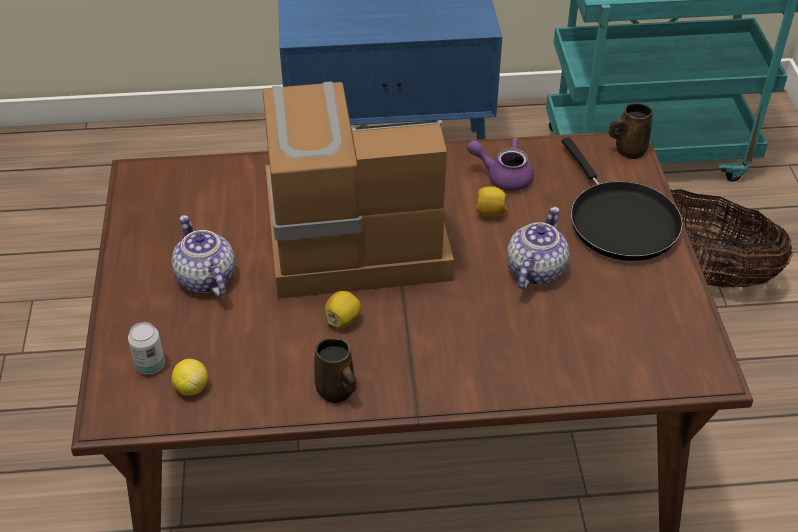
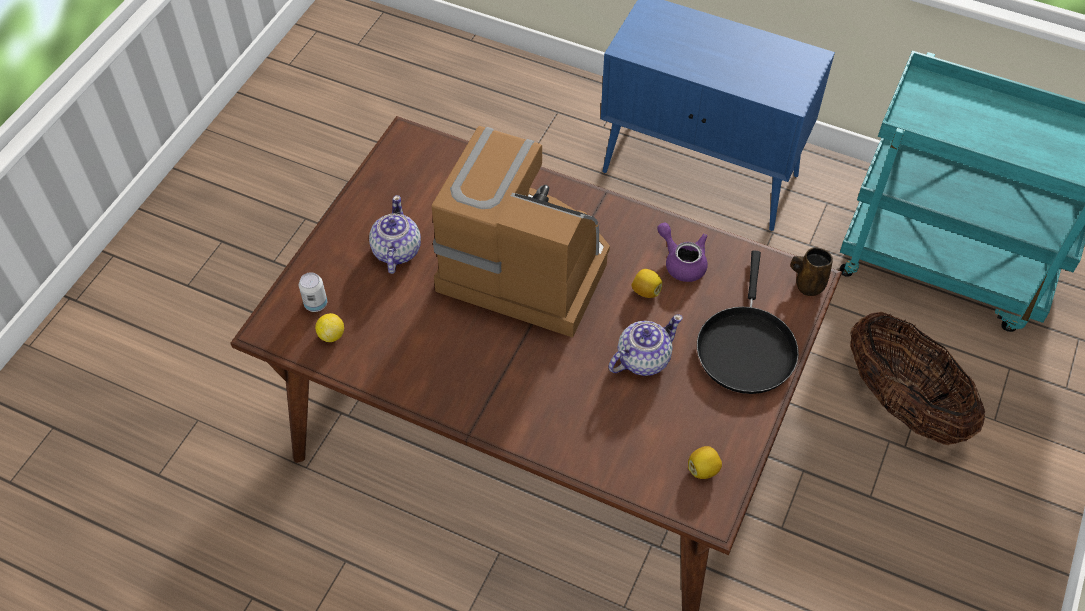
camera: 30 degrees right, 10 degrees up
brown mug [314,338,356,403] -> none
lemon [324,291,361,328] -> lemon moved to [688,446,722,479]

